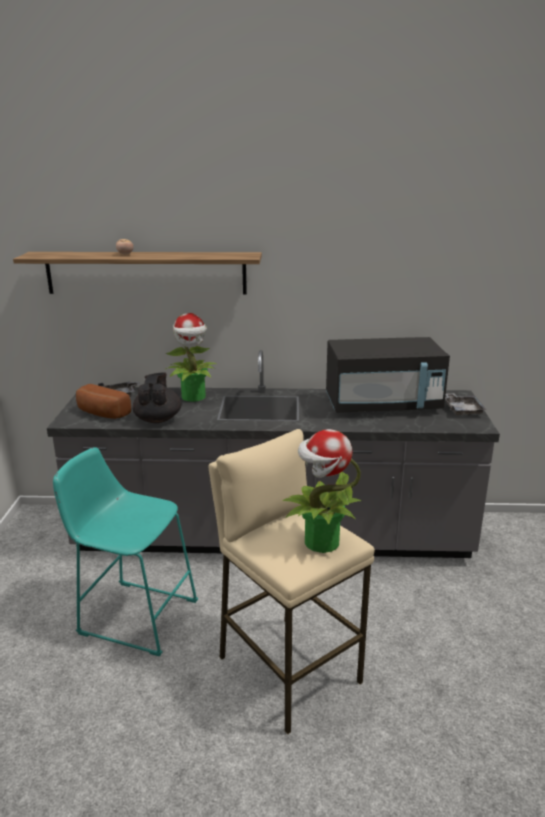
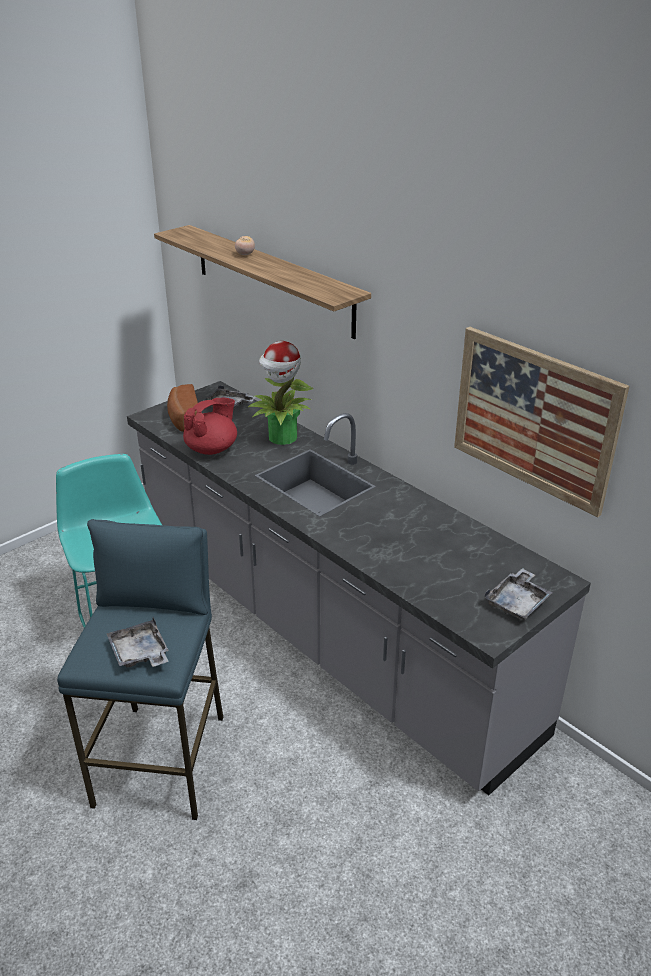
camera: 45 degrees right, 10 degrees up
black teapot [133,372,181,423] -> red teapot [183,398,237,455]
beige stool [208,429,375,734] -> blue stool [57,519,223,820]
potted plant [282,429,362,553] -> grey tray [107,617,169,668]
black microwave [326,337,450,413] -> none
none -> picture [454,327,629,517]

